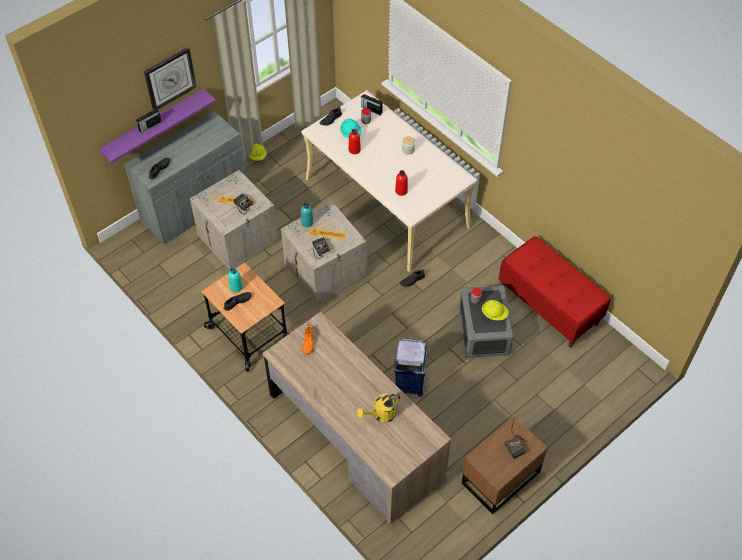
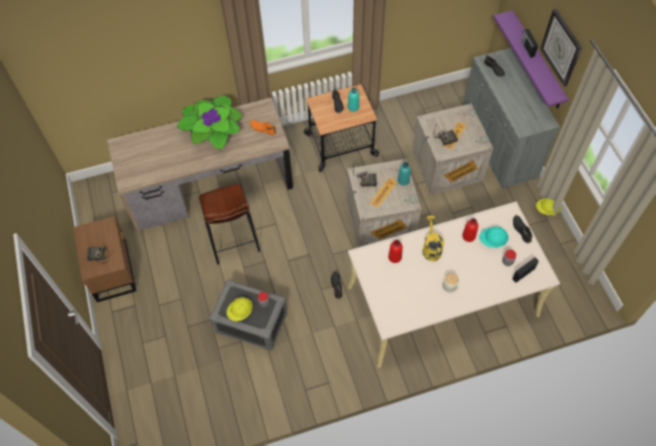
camera: 115 degrees right, 5 degrees up
yellow watering can [357,393,400,423] -> yellow watering can moved to [422,216,445,261]
blue trash can [394,338,428,396] -> brown stool [199,184,260,265]
red bench [499,236,611,348] -> none
none -> potted plant [177,96,242,150]

